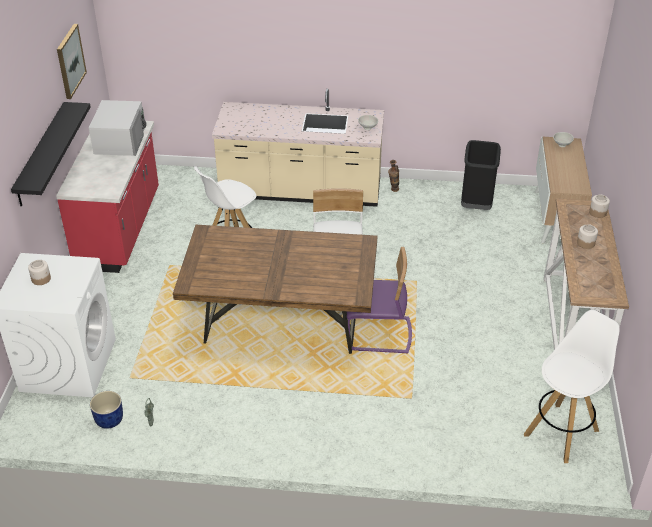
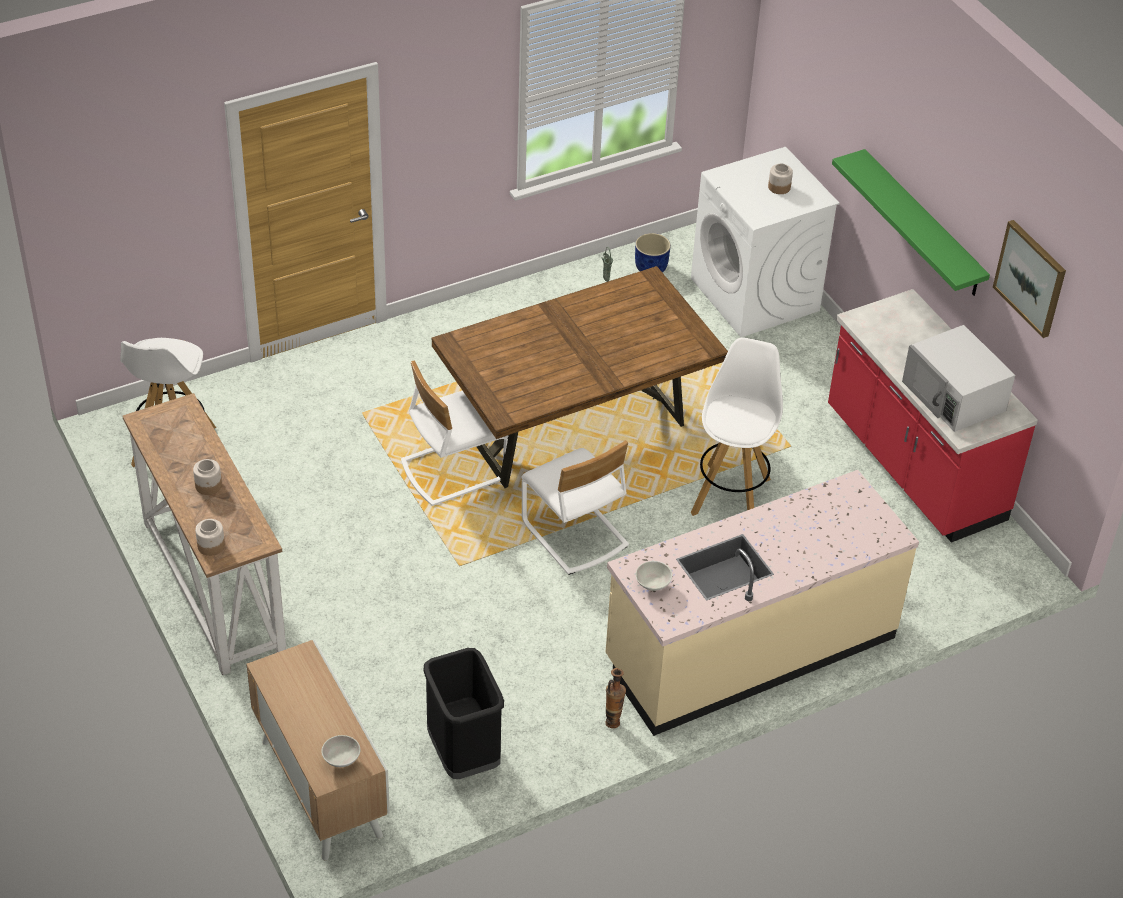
camera: 145 degrees right, 5 degrees up
black shelf [11,102,91,207] -> green shelf [832,149,990,296]
purple chair [347,247,412,353] -> white chair [401,360,508,506]

